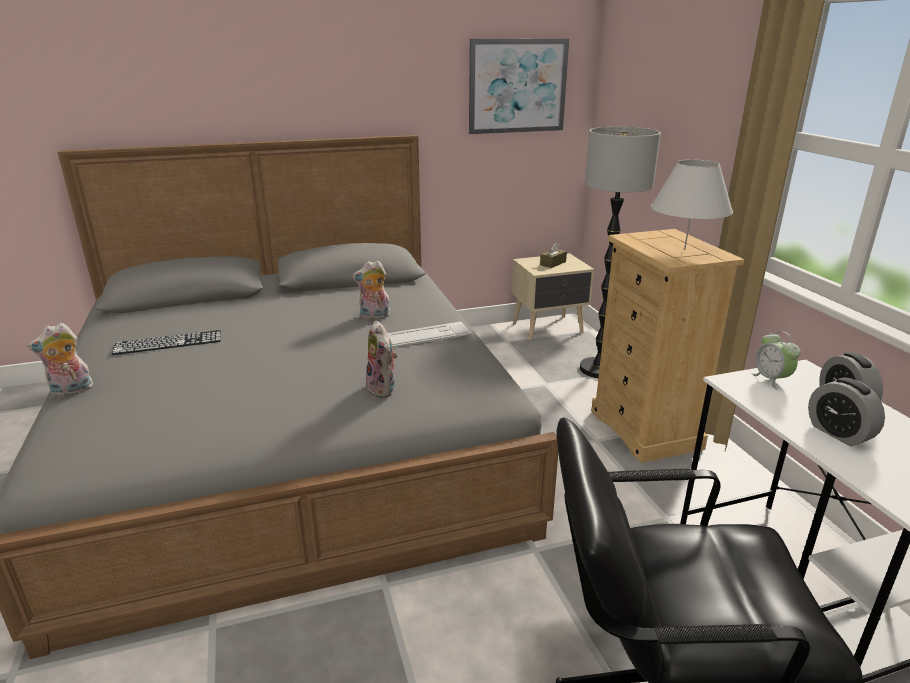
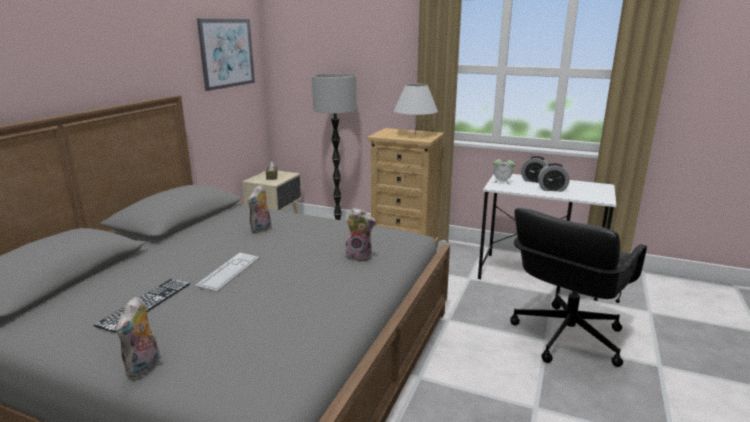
camera: 50 degrees left, 5 degrees down
keyboard [388,322,471,348] -> keyboard moved to [195,253,259,292]

